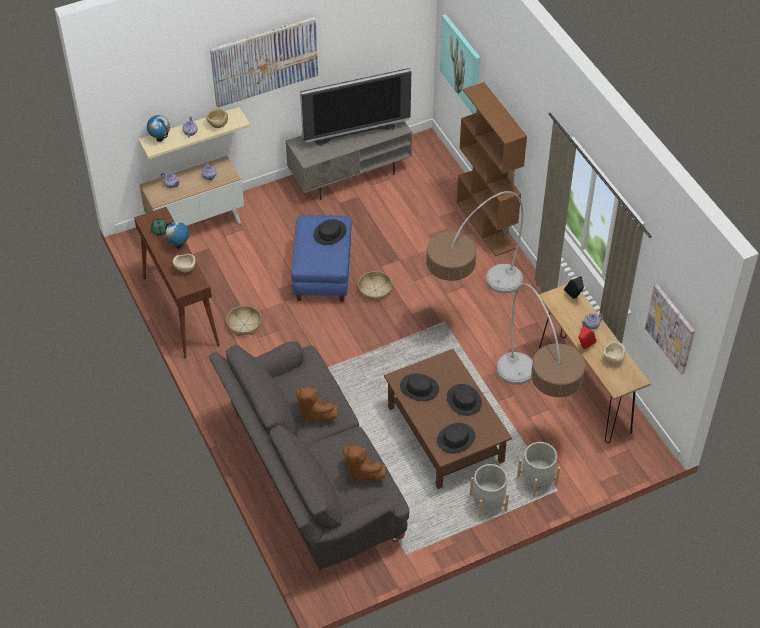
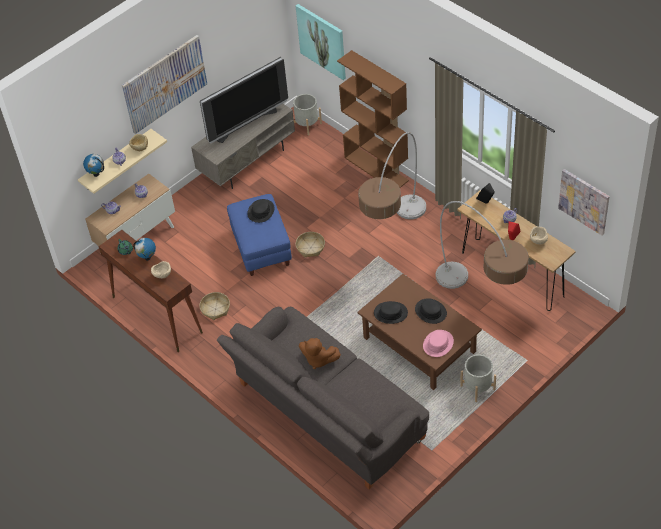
camera: 15 degrees left, 0 degrees up
brown plush toy [343,445,387,482] -> none
black hat [437,423,475,454] -> pink hat [423,330,454,357]
grey planter [517,442,560,497] -> grey planter moved to [293,94,322,135]

